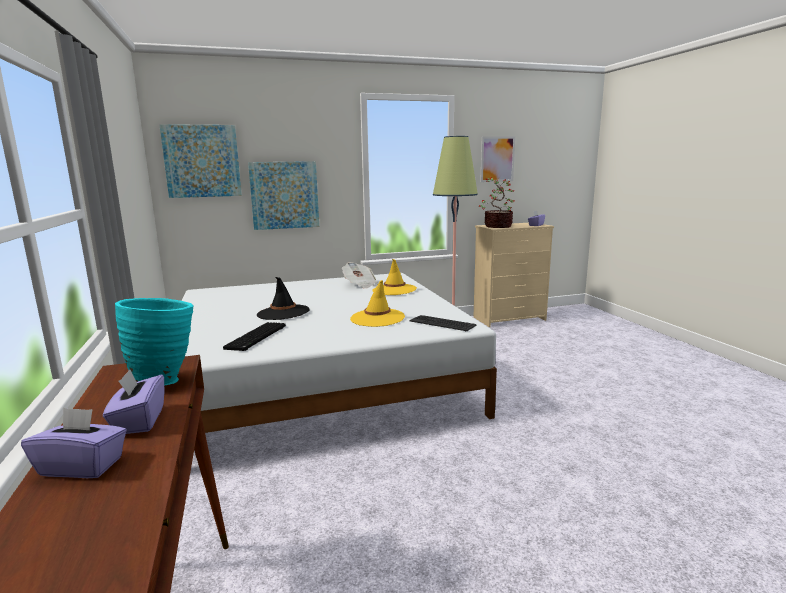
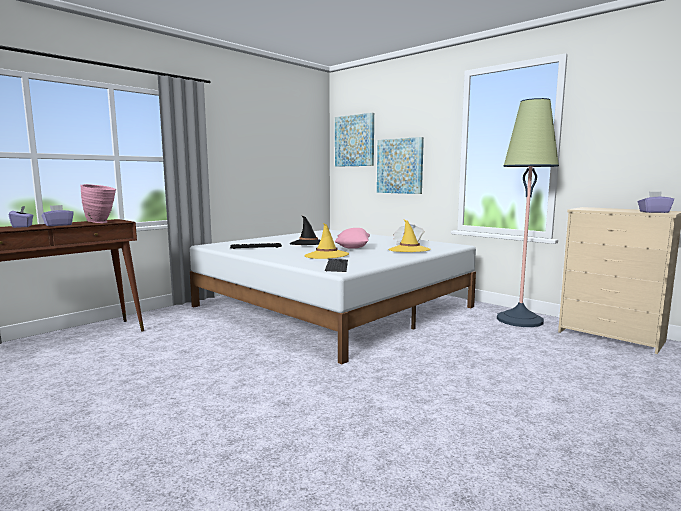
camera: 60 degrees right, 5 degrees down
turquoise vase [115,298,194,386] -> pink vase [80,184,116,223]
potted plant [479,177,515,228] -> none
picture [480,136,515,182] -> none
none -> pink pillow [334,228,370,249]

